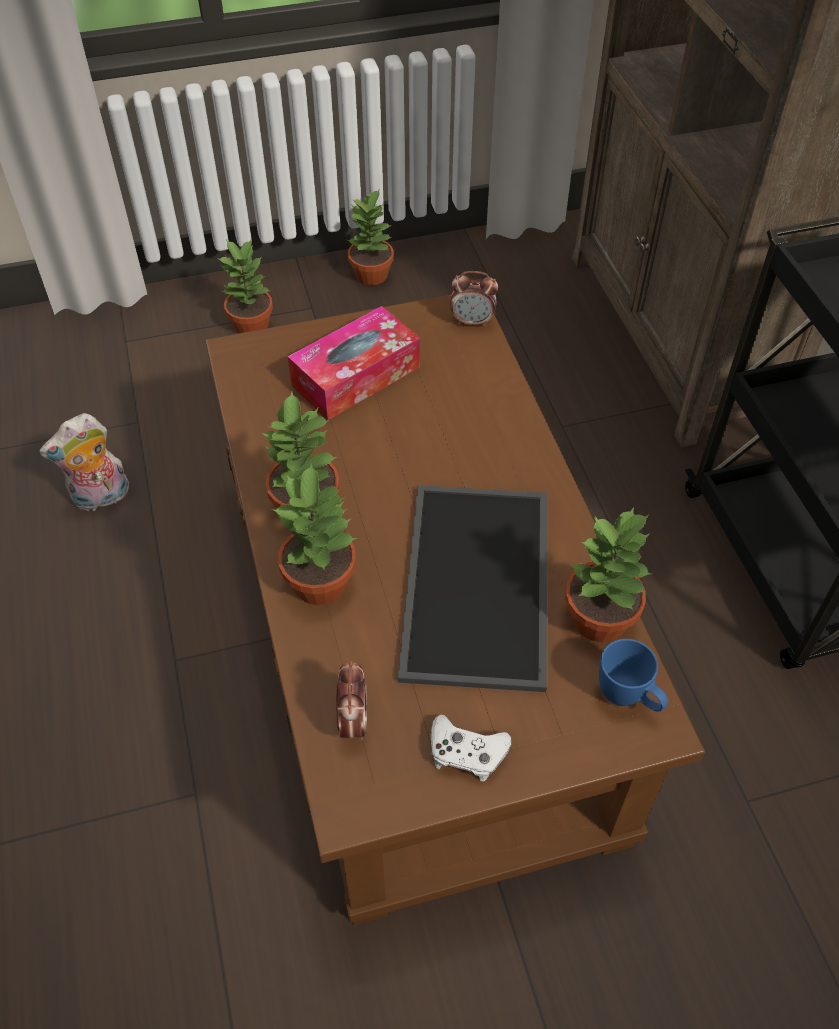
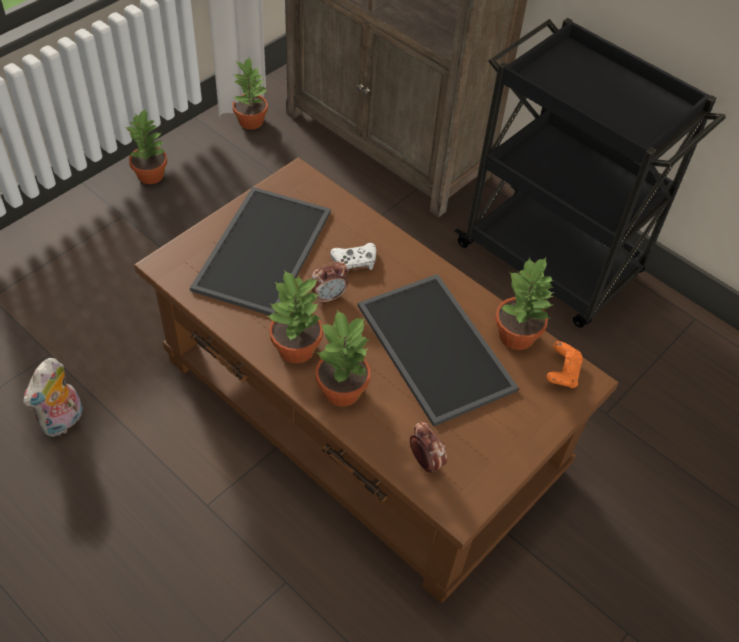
camera: 35 degrees left, 0 degrees up
potted plant [217,240,273,333] -> potted plant moved to [233,58,268,130]
tissue box [288,306,420,420] -> tray [190,187,331,316]
white game controller [431,715,512,782] -> white game controller moved to [330,243,376,272]
alarm clock [450,271,498,327] -> alarm clock moved to [311,261,348,305]
blue mug [599,639,668,712] -> orange game controller [546,341,583,388]

